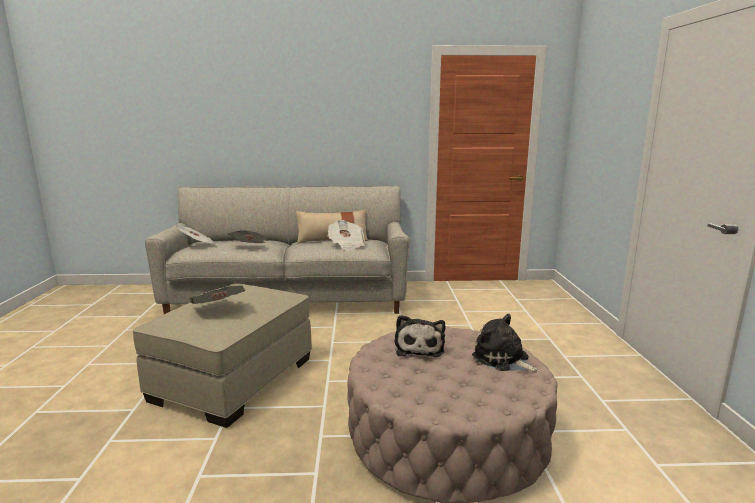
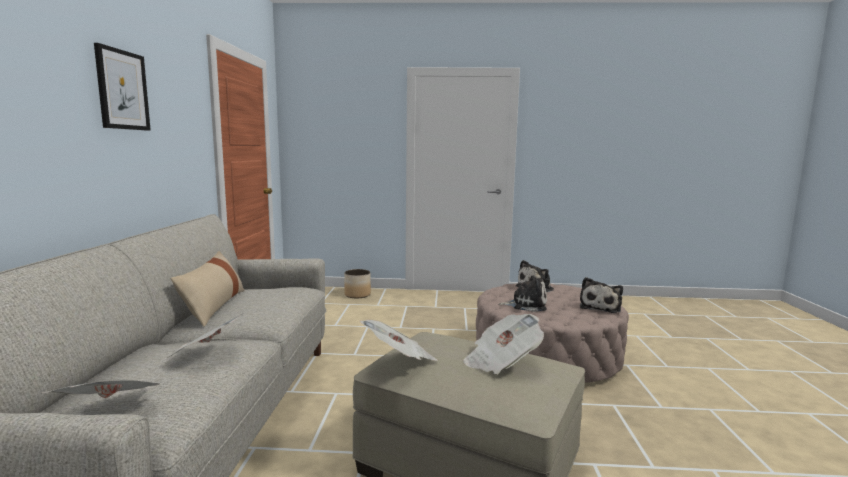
camera: 85 degrees left, 5 degrees down
newspaper [328,220,365,251] -> newspaper moved to [360,320,438,361]
none -> picture [94,43,151,131]
none -> planter [344,269,371,298]
none -> plush toy [580,277,623,313]

